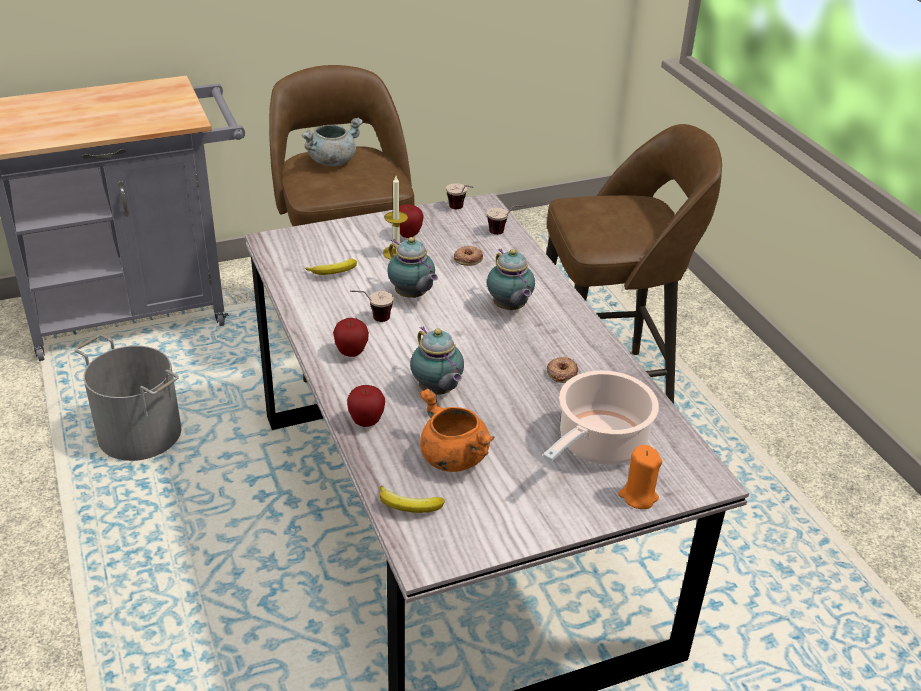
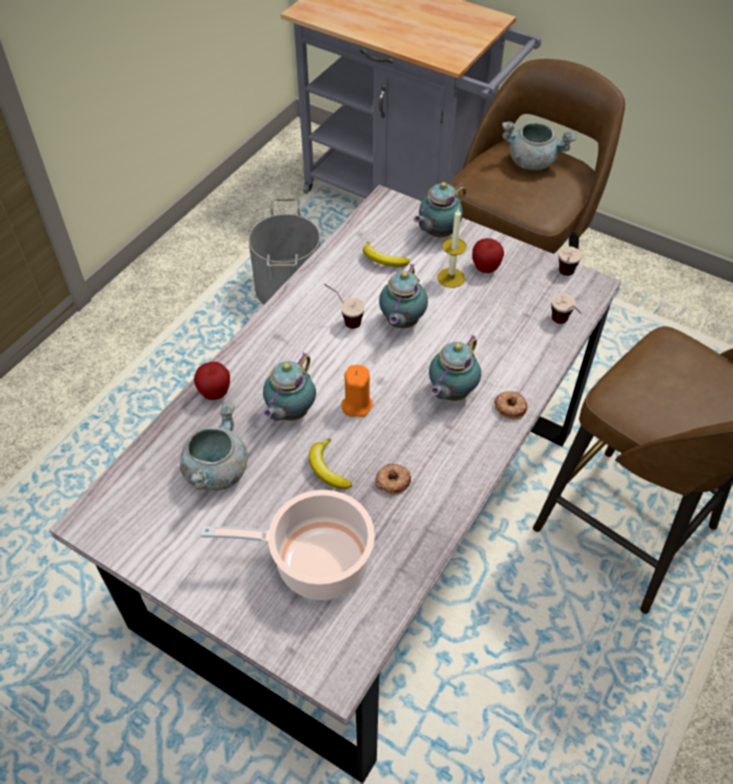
camera: 55 degrees right, 15 degrees up
apple [333,318,369,357] -> none
banana [380,486,445,513] -> banana moved to [309,438,352,489]
orange cooking pot [420,389,494,472] -> grey cooking pot [180,402,248,491]
donut [454,245,483,266] -> donut moved to [494,391,528,419]
orange candle [618,445,663,509] -> orange candle moved to [341,365,373,417]
none -> teapot [414,182,466,237]

